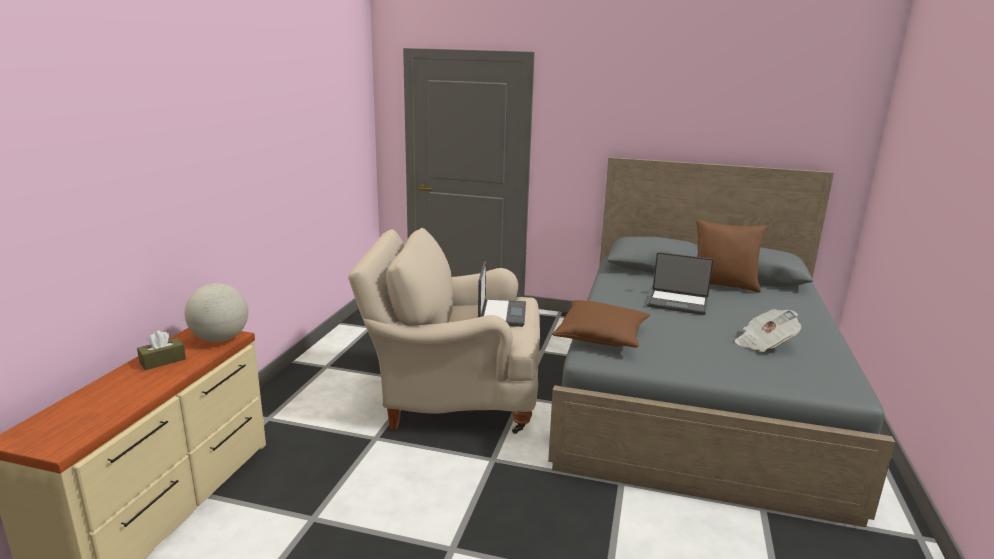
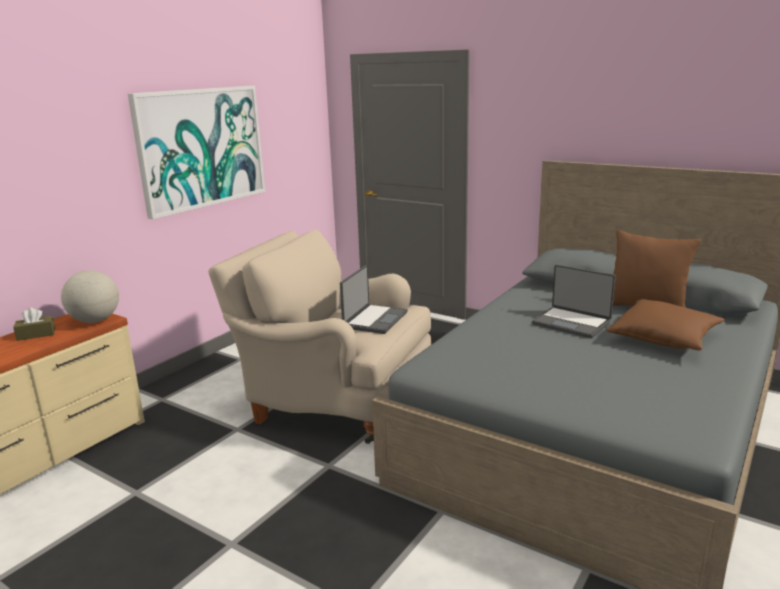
camera: 20 degrees right, 0 degrees up
brown pillow [552,300,650,348] -> brown pillow moved to [606,299,725,350]
newspaper [735,309,801,352] -> none
none -> picture [128,86,265,219]

